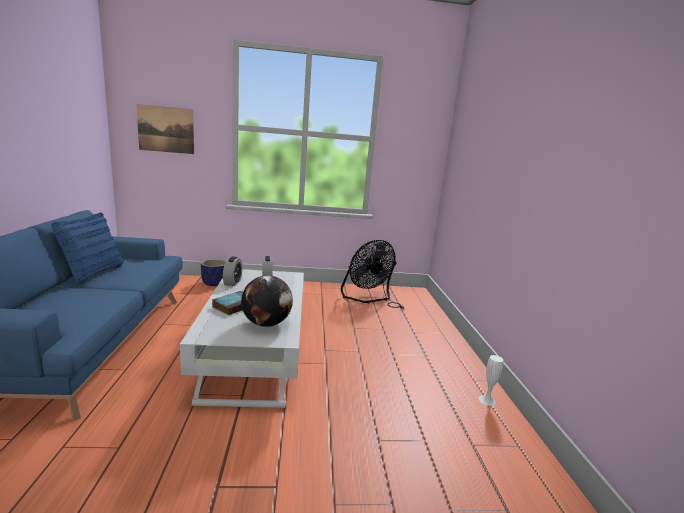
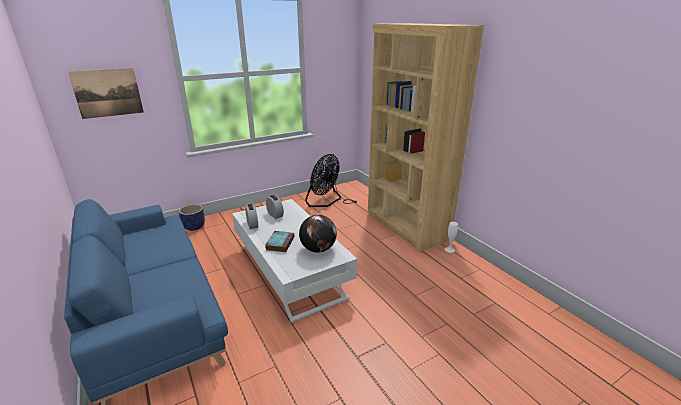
camera: 25 degrees left, 10 degrees up
blue pillow [51,212,124,284] -> none
none -> brown bookcase [368,23,484,252]

